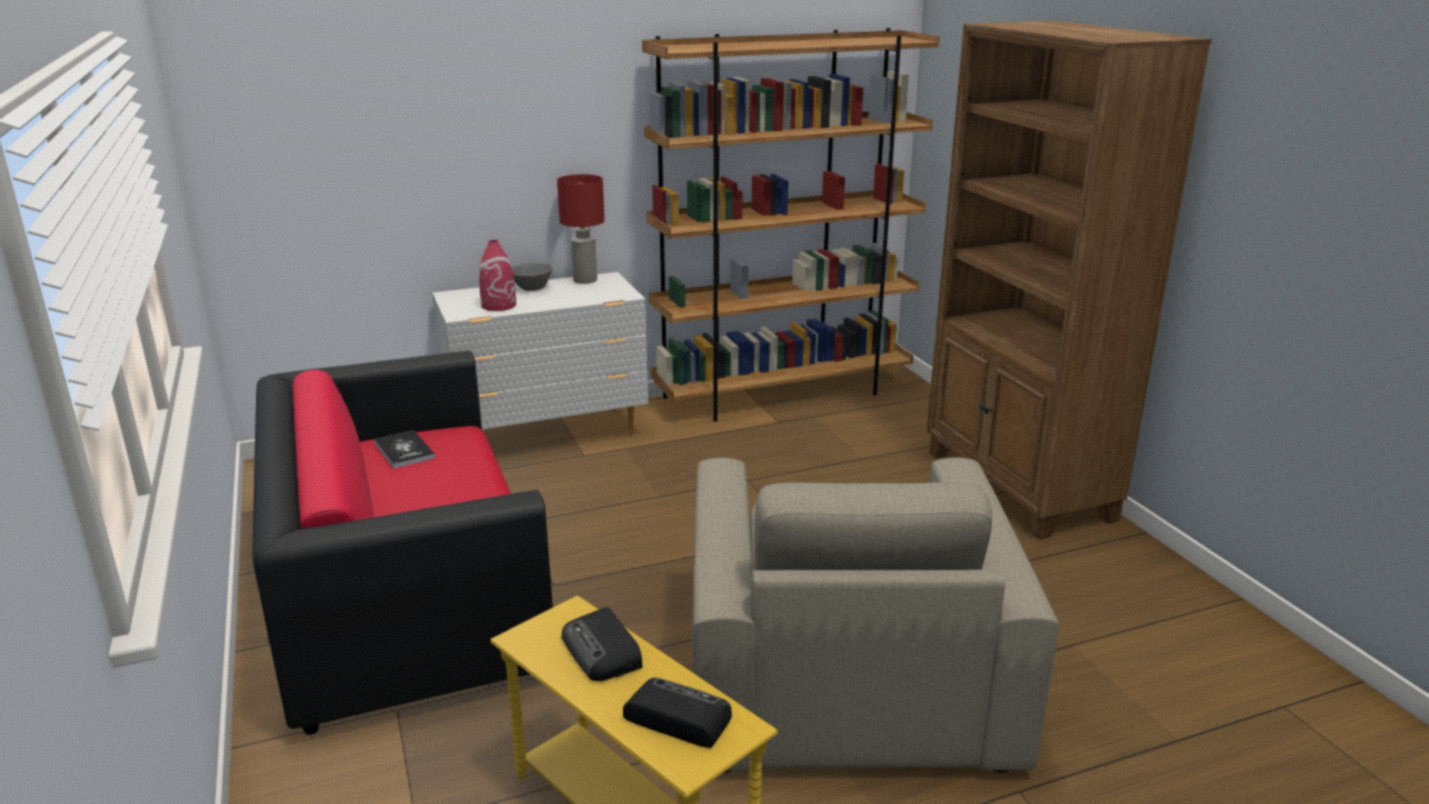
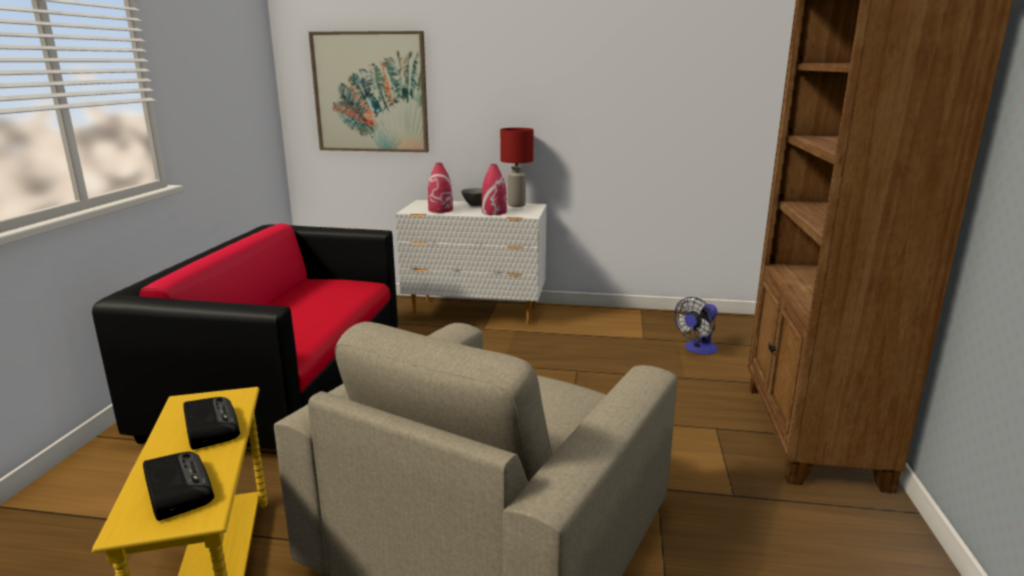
camera: 30 degrees right, 5 degrees down
book [374,430,435,469] -> none
radio [562,607,642,681] -> radio turned 150 degrees clockwise [183,397,240,450]
brown bookcase [642,28,940,422] -> none
none -> picture [309,31,429,152]
none -> red vase [482,164,507,215]
none -> fan [674,297,718,355]

